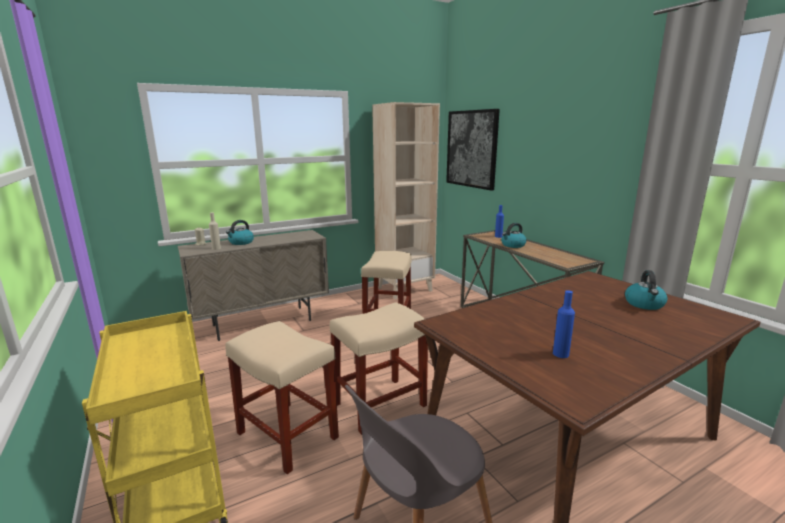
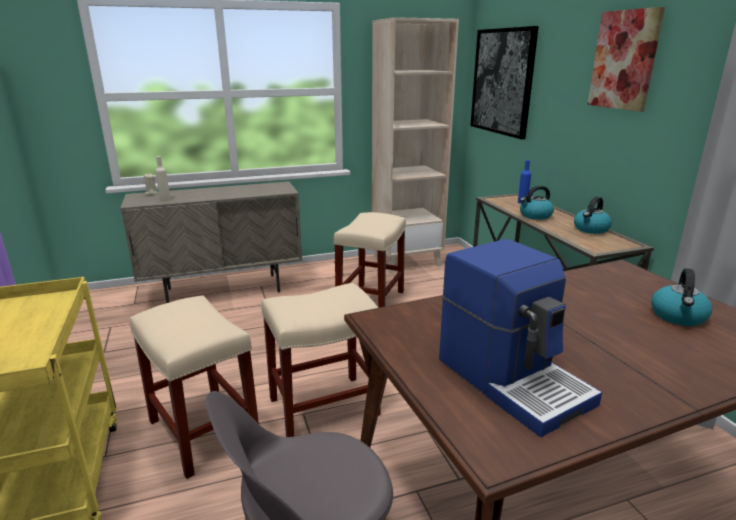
camera: 10 degrees right, 5 degrees up
kettle [226,220,254,245] -> kettle moved to [574,196,612,234]
blue bottle [553,290,575,358] -> coffee machine [439,239,602,437]
none -> picture [587,7,665,112]

